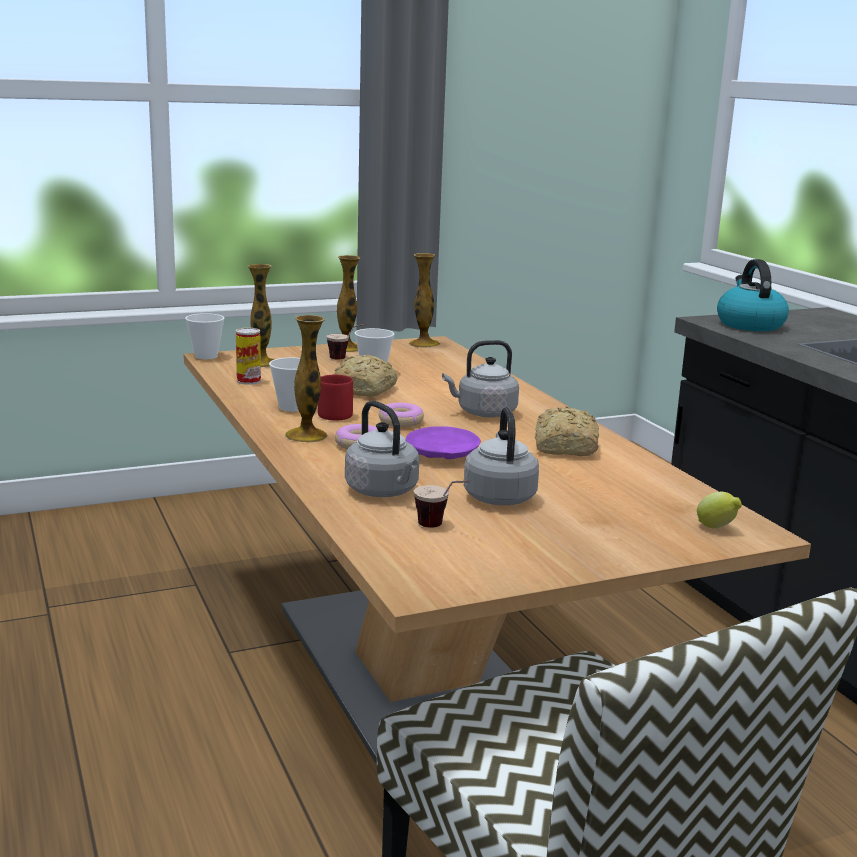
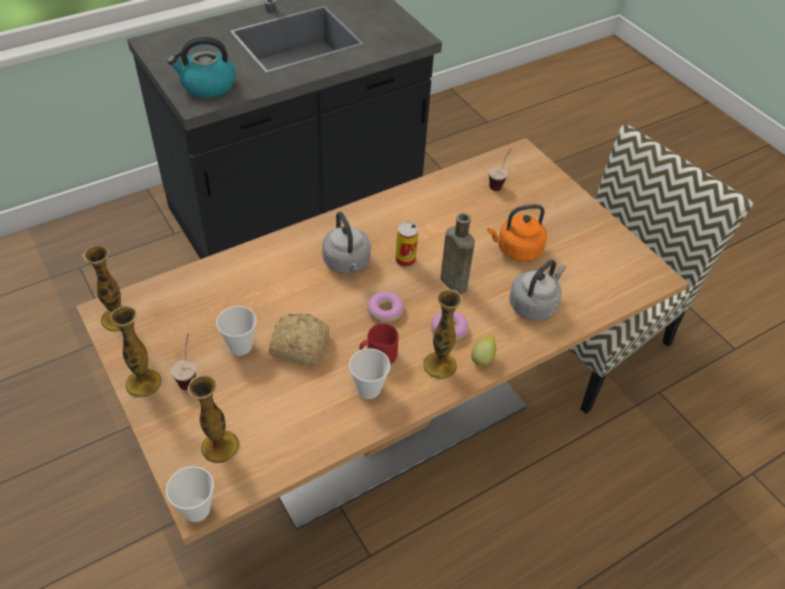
camera: 100 degrees left, 30 degrees up
can [236,328,261,385] -> can moved to [395,221,418,268]
purple plate [406,426,481,459] -> brown bottle [440,213,475,294]
cup [414,480,471,528] -> cup moved to [489,149,511,191]
grey kettle [464,407,539,505] -> orange kettle [487,204,547,262]
bread [535,407,599,456] -> none
lemon [697,492,742,528] -> lemon moved to [471,335,496,367]

